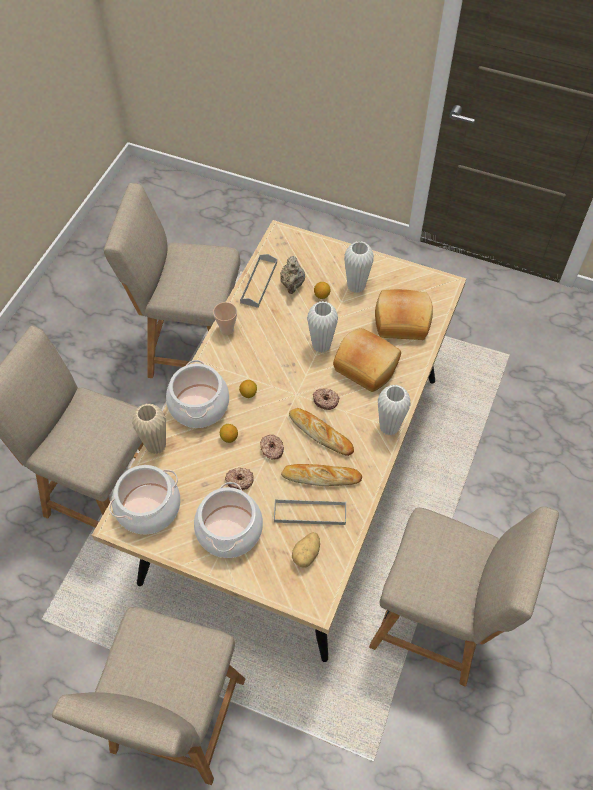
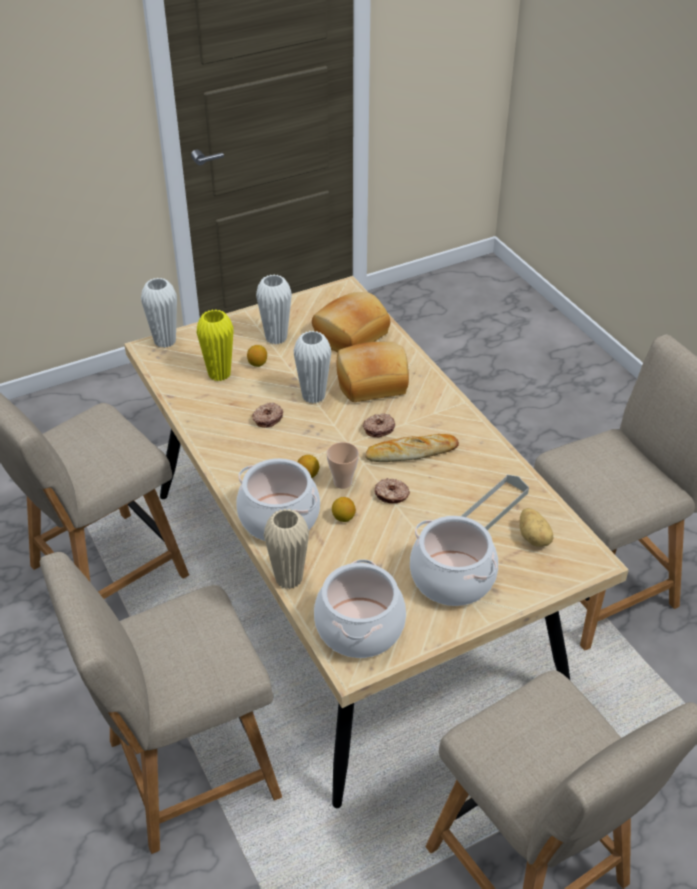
camera: 50 degrees left, 15 degrees down
cup [213,302,237,335] -> cup moved to [327,442,359,489]
donut [225,468,254,490] -> donut moved to [252,402,283,428]
grey tray [240,254,277,308] -> none
beige teapot [280,256,305,294] -> yellow vase [196,310,234,381]
bread [281,464,362,486] -> none
white vase [378,385,411,436] -> white vase moved to [141,278,177,348]

